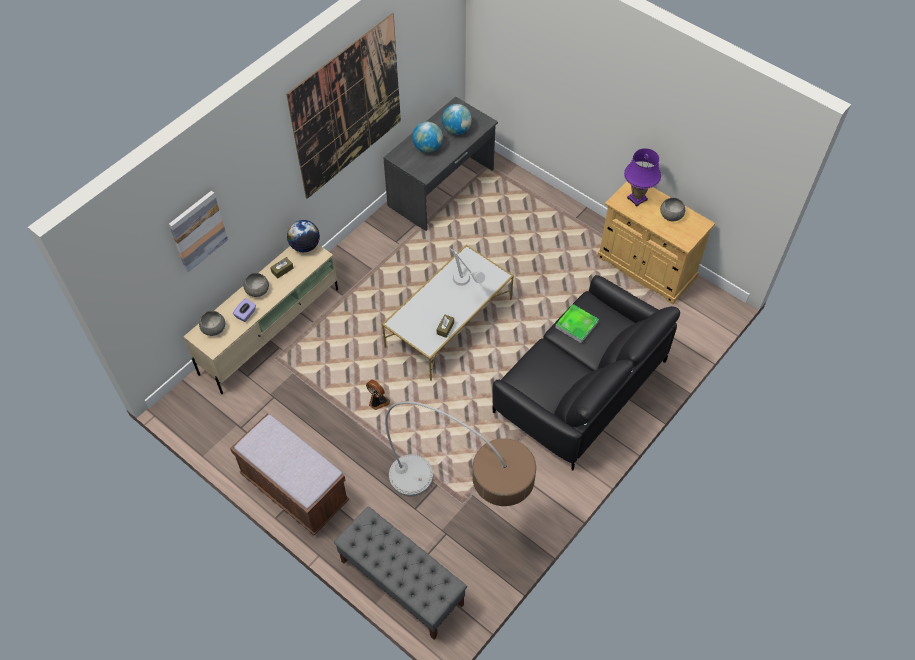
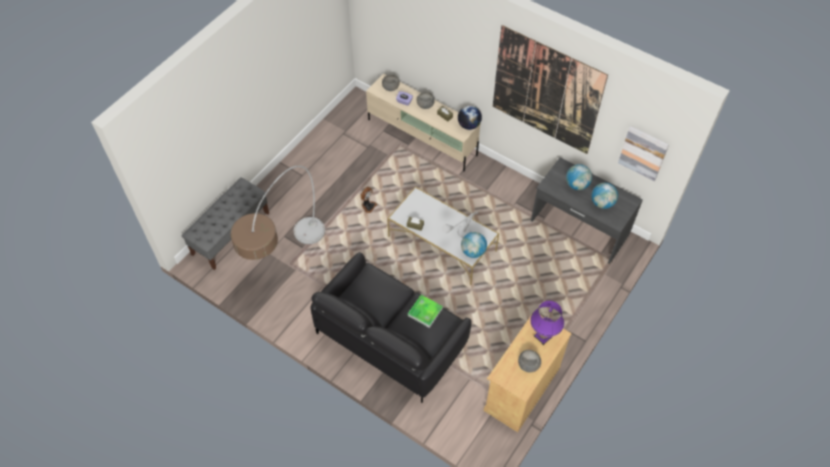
camera: 85 degrees right, 0 degrees up
picture [169,191,228,272] -> picture moved to [618,126,669,181]
brown bench [230,414,349,535] -> none
none -> globe [461,232,487,258]

